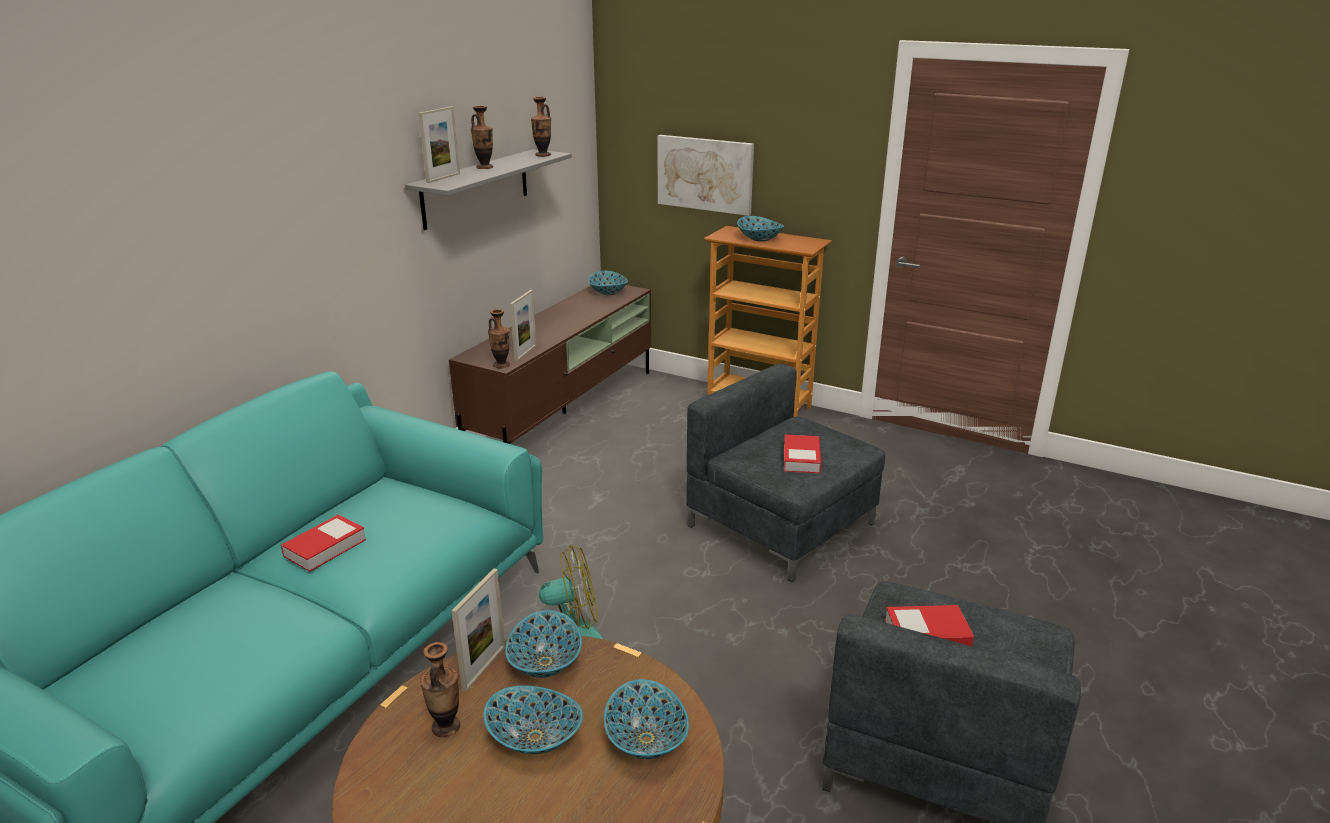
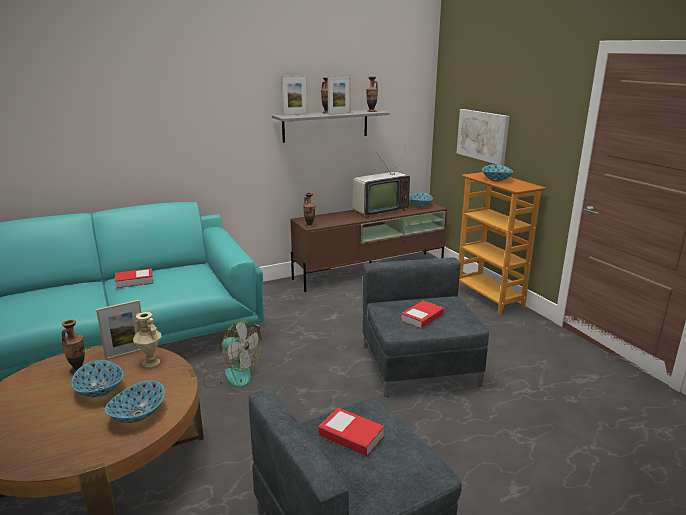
camera: 35 degrees right, 5 degrees down
bowl [505,610,582,678] -> beige vase [133,312,162,367]
picture frame [510,290,537,362] -> picture frame moved to [327,75,351,115]
none -> television [353,147,410,218]

